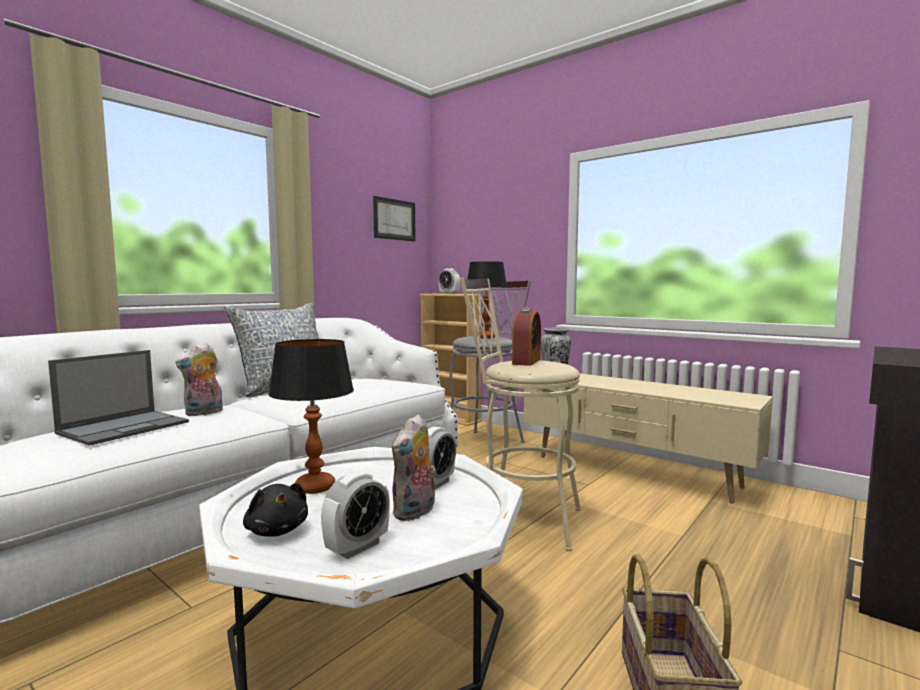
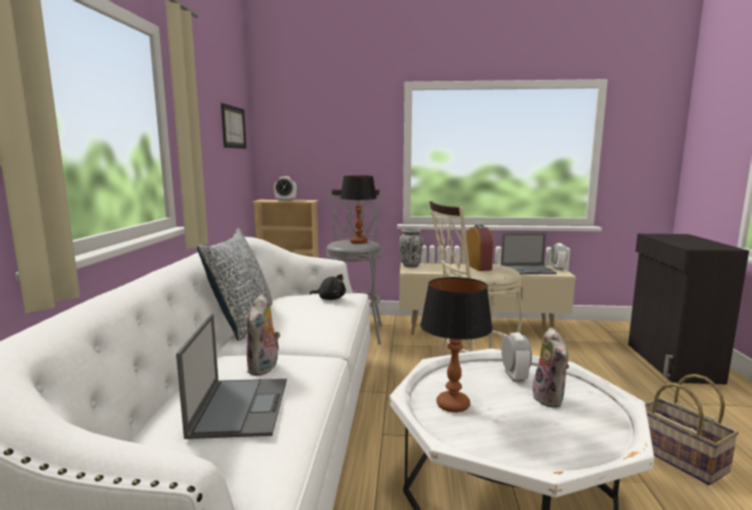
camera: 35 degrees left, 5 degrees up
black plush toy [243,483,308,537] -> black plush toy moved to [310,274,346,300]
alarm clock [321,471,390,559] -> alarm clock moved to [551,243,567,270]
none -> laptop [501,233,557,275]

